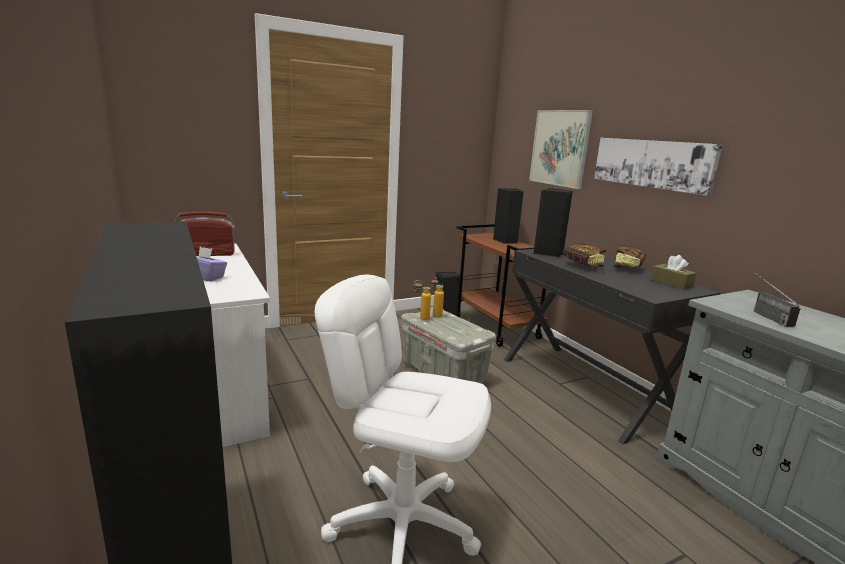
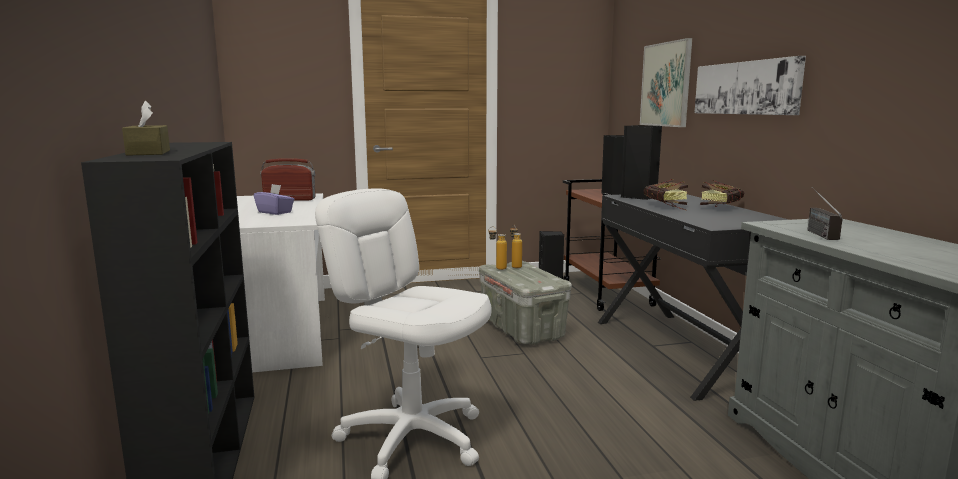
camera: 15 degrees right, 5 degrees down
brown tissue box [651,255,696,290] -> brown tissue box moved to [122,100,170,156]

